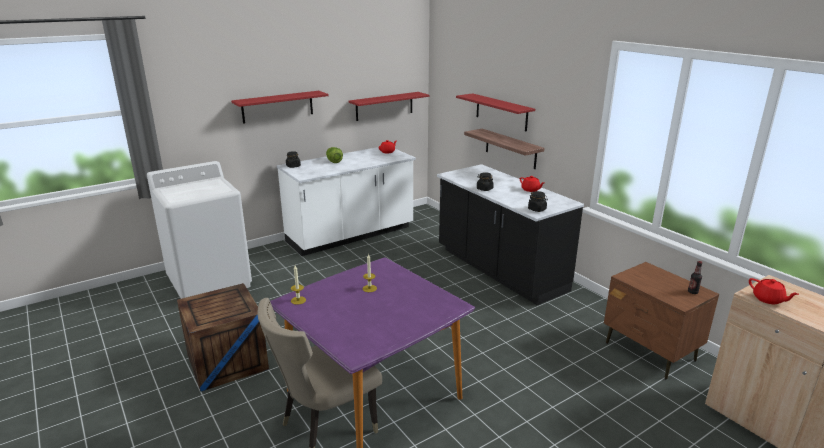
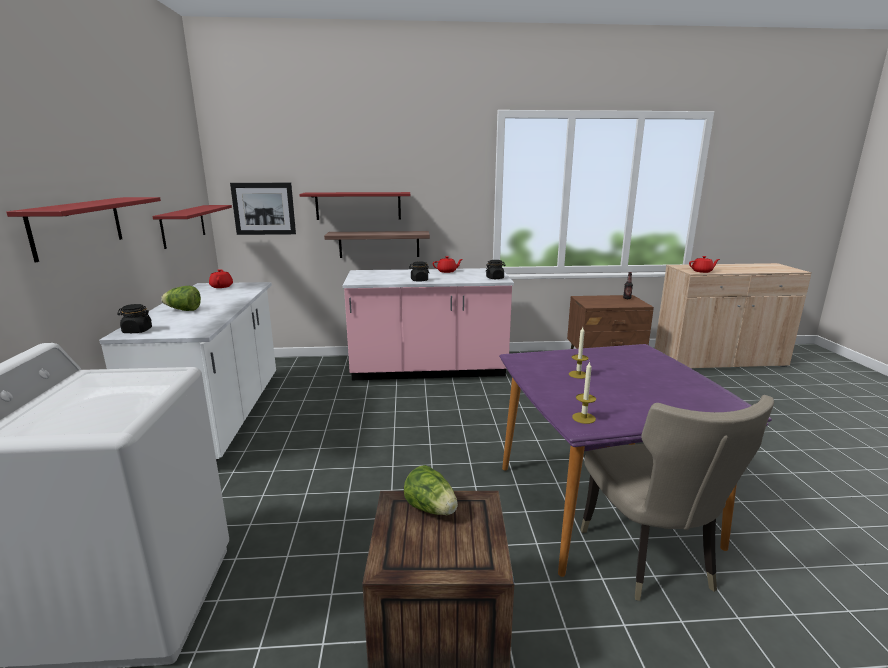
camera: 60 degrees left, 5 degrees down
black counter [437,164,584,305] -> pink counter [343,268,514,380]
none -> picture [230,183,296,235]
none -> lettuce [404,465,458,515]

